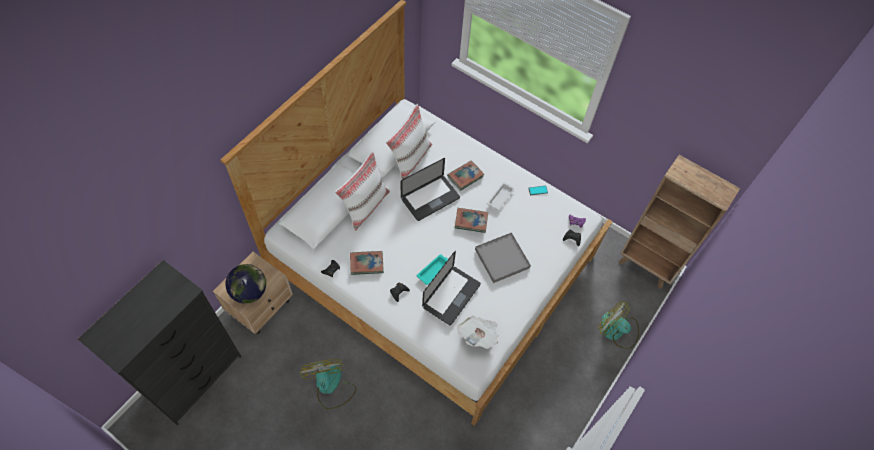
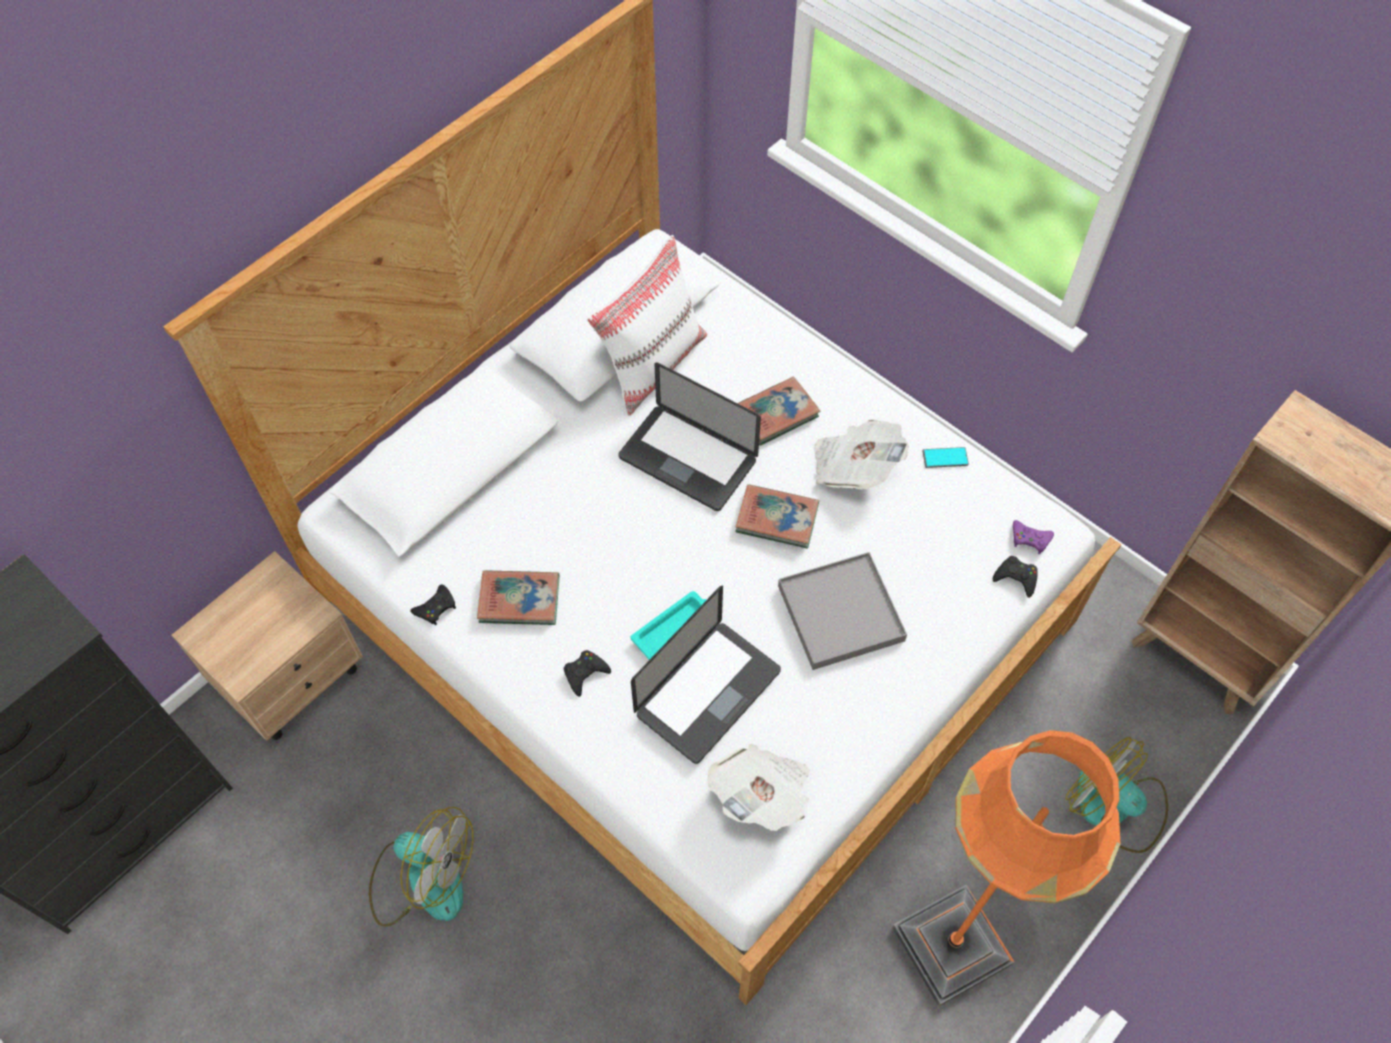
camera: 10 degrees right, 0 degrees up
globe [225,264,266,304] -> none
fan [299,359,356,409] -> fan turned 120 degrees clockwise [369,807,474,927]
white pillow [335,151,390,231] -> none
laptop [401,158,460,221] -> laptop turned 60 degrees clockwise [618,362,761,511]
white tray [487,182,515,211] -> newspaper [814,419,909,490]
none -> orange floor lamp [892,730,1120,1007]

